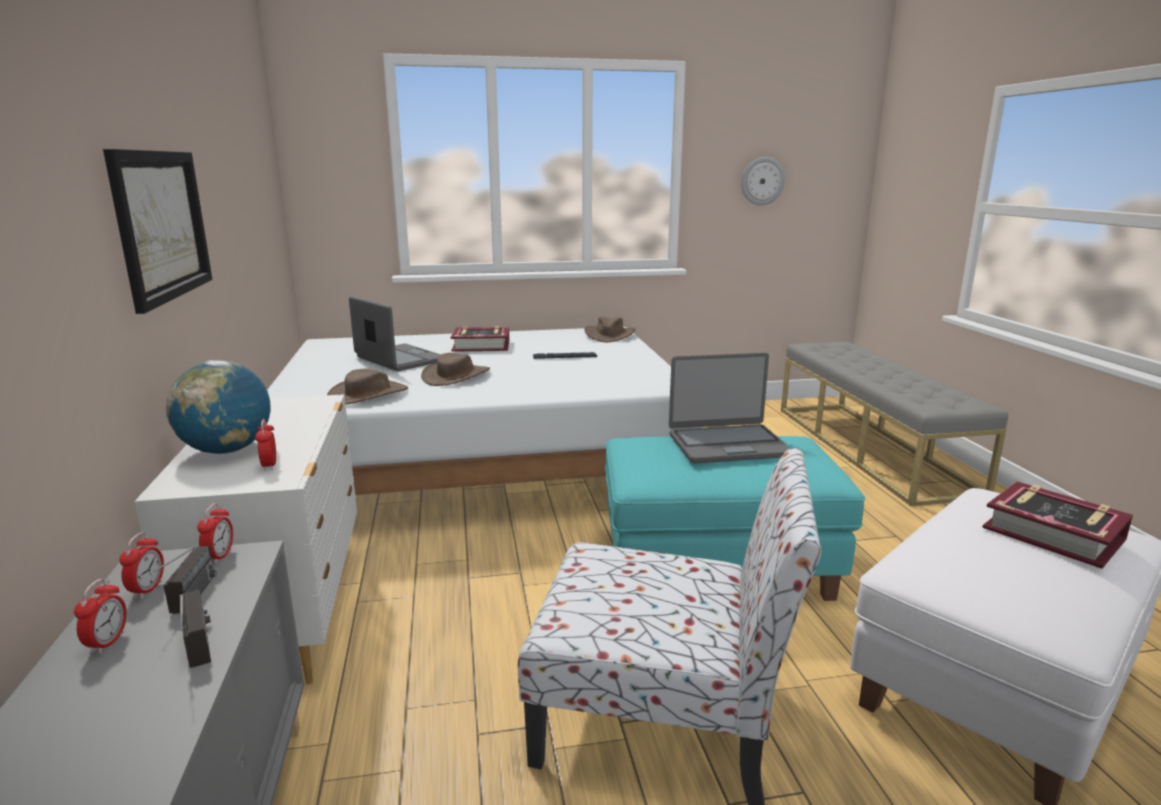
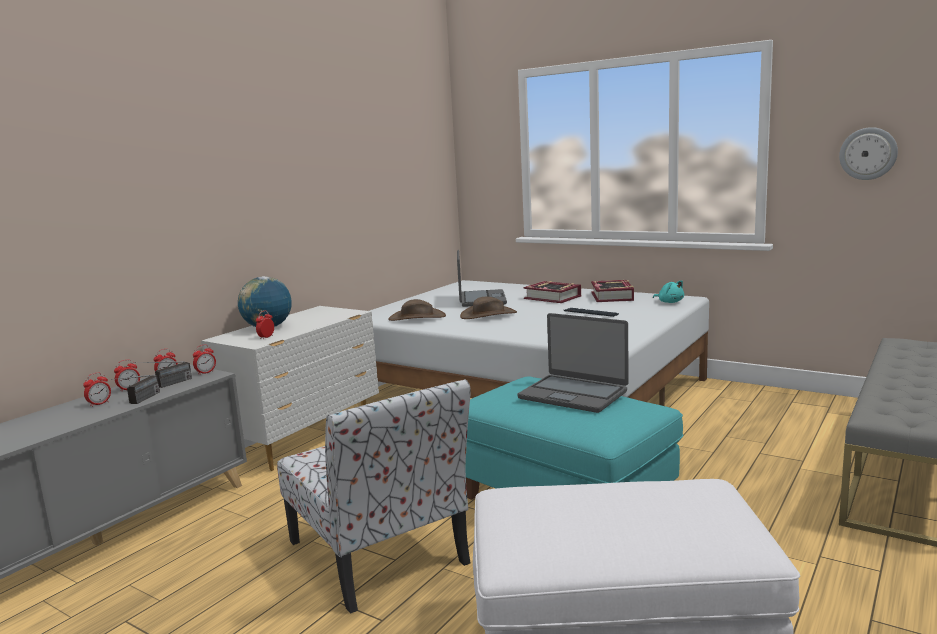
camera: 45 degrees right, 5 degrees down
picture [103,149,212,314] -> none
brown hat [584,317,635,342] -> turquoise plush toy [653,280,684,303]
book [982,481,1133,569] -> book moved to [591,280,634,302]
none -> alarm clock [83,372,111,407]

